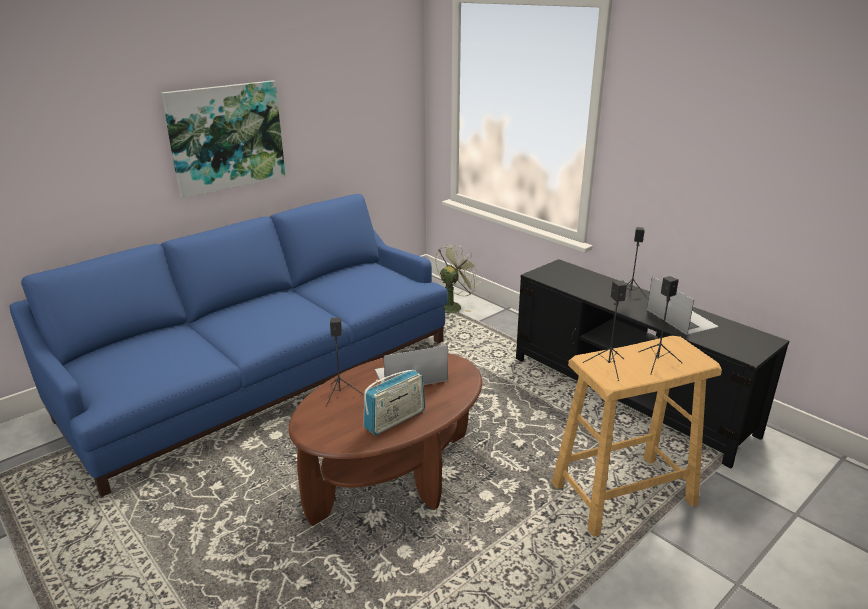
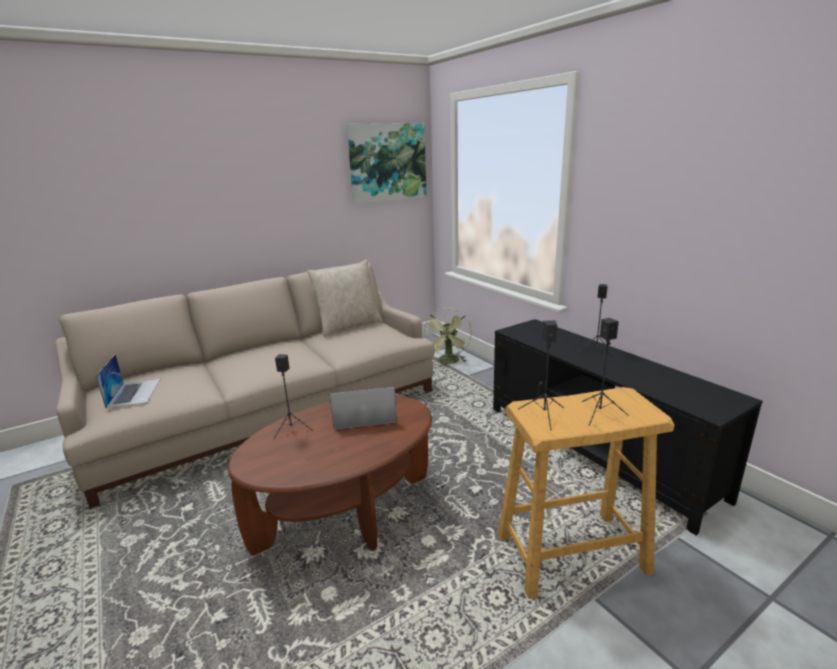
camera: 10 degrees right, 5 degrees down
blue sofa [10,194,448,497] -> beige sofa [55,263,434,509]
picture [161,80,286,198] -> picture moved to [347,123,427,204]
radio [364,369,425,435] -> none
green fan [435,244,481,313] -> green fan turned 135 degrees clockwise [424,308,472,364]
laptop [647,276,719,335] -> laptop moved to [96,354,160,408]
none -> beige pillow [307,260,383,336]

